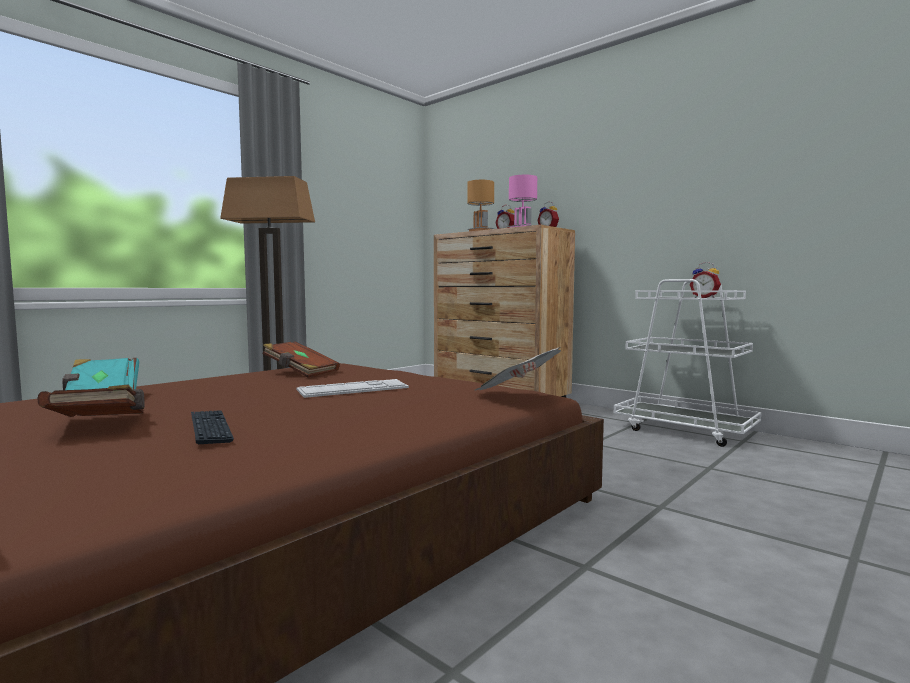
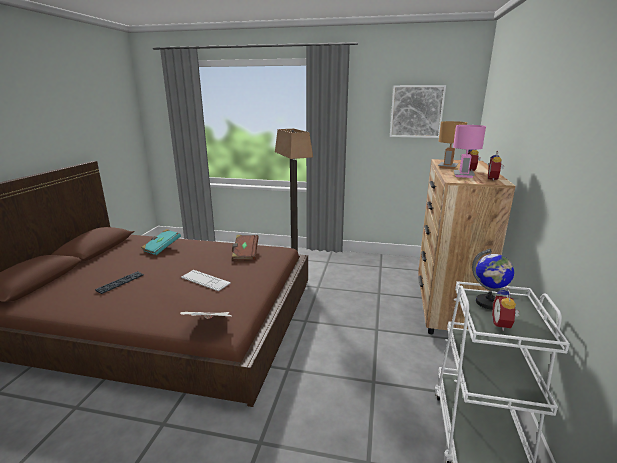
camera: 60 degrees right, 15 degrees up
brown book [37,384,145,417] -> none
none -> picture [390,85,446,138]
none -> globe [472,249,514,310]

